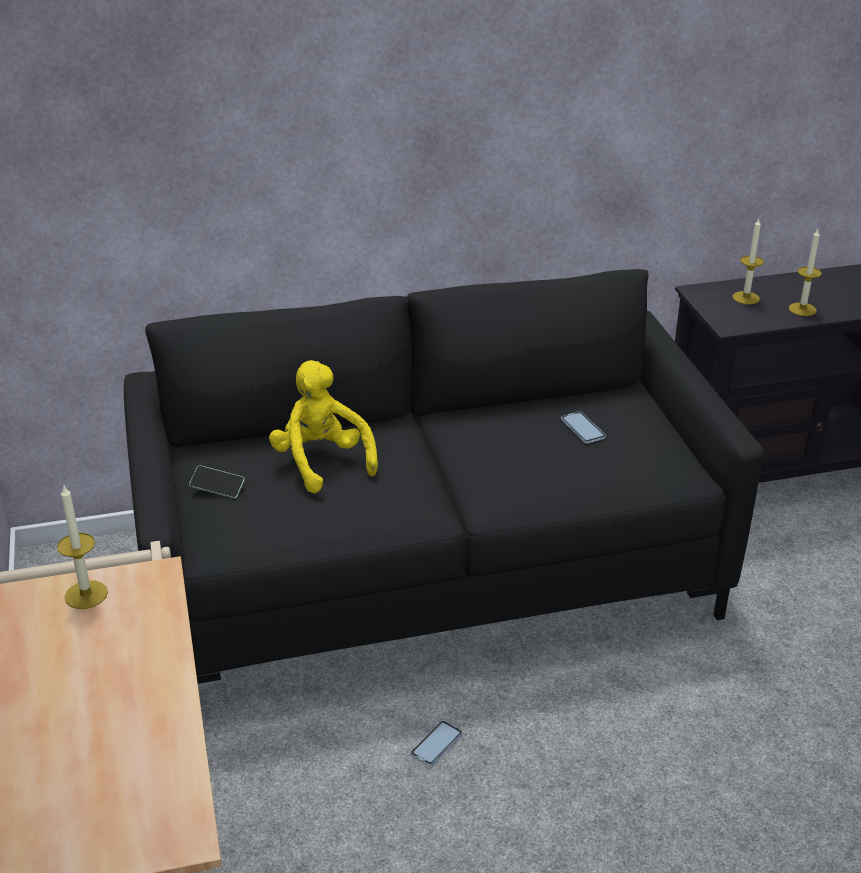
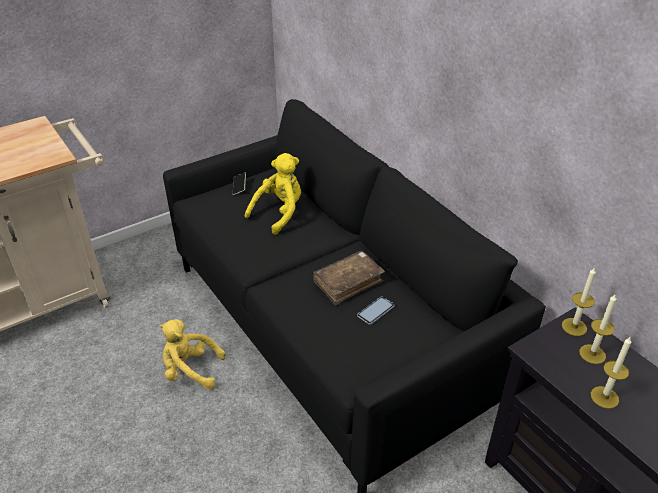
camera: 70 degrees right, 5 degrees up
candle [57,486,108,609] -> candle moved to [562,267,596,336]
phone [410,721,462,766] -> yellow plush toy [160,319,226,389]
none -> brown book [313,251,385,305]

